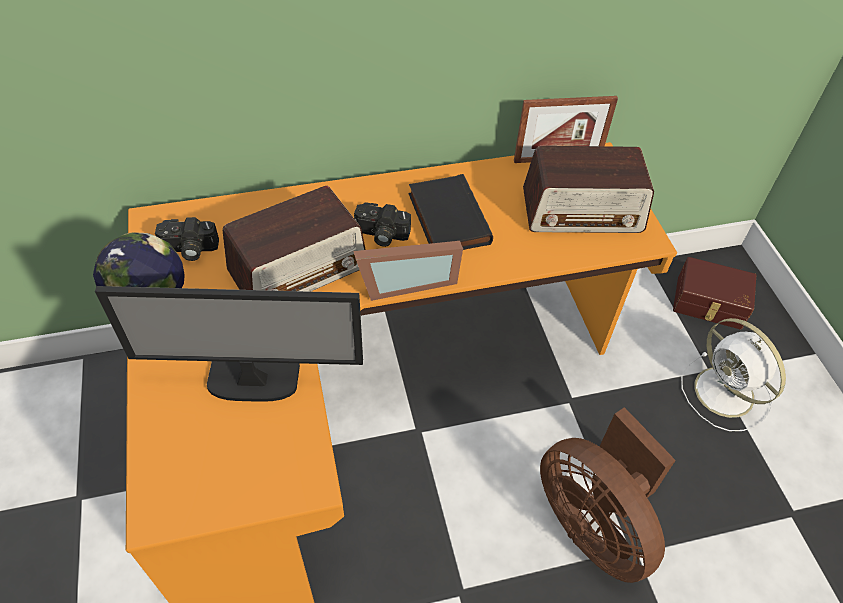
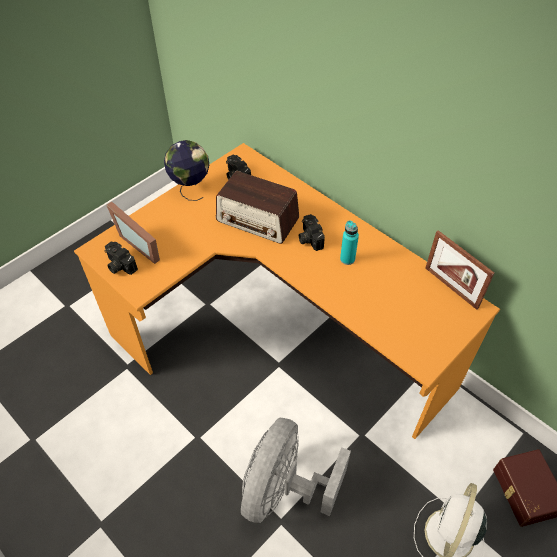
camera: 60 degrees right, 0 degrees up
monitor [95,286,363,402] -> none
picture frame [353,241,463,301] -> picture frame moved to [106,202,160,264]
black book [408,174,493,250] -> turquoise bottle [340,221,359,265]
radio [523,146,654,233] -> none
brown fan [540,407,676,583] -> grey fan [241,418,351,523]
none -> camera [105,242,138,275]

